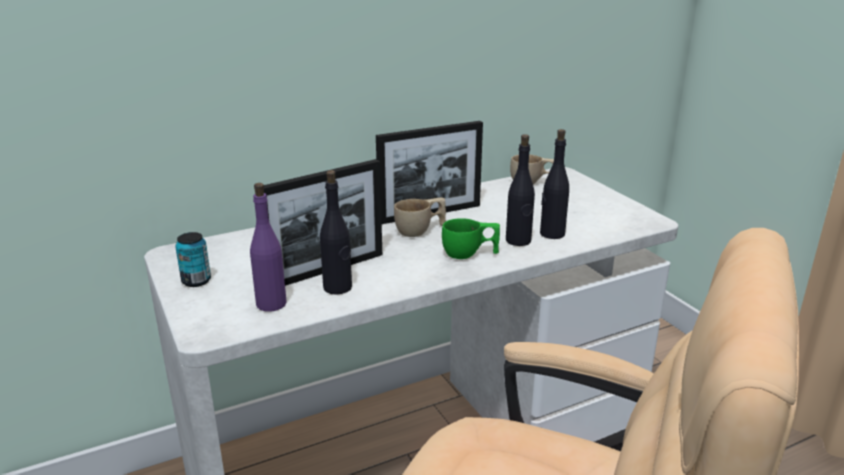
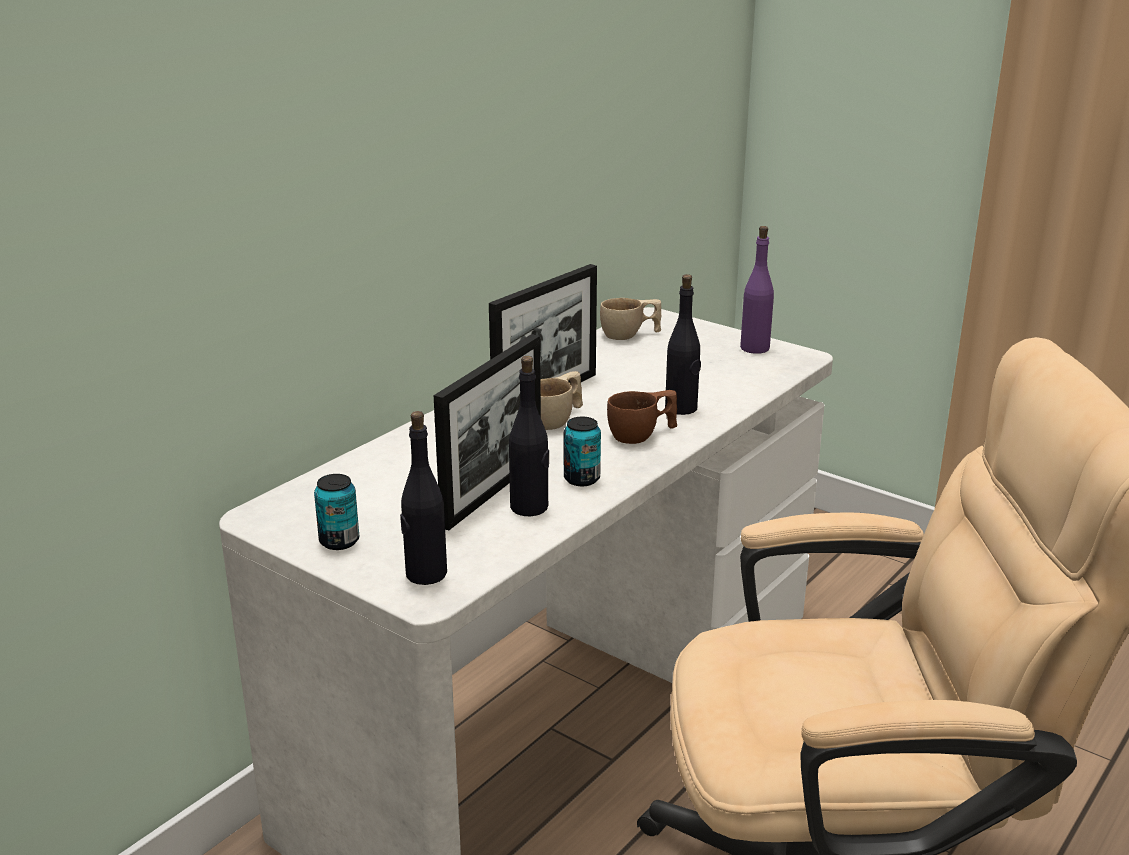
camera: 25 degrees left, 0 degrees up
purple bottle [250,183,287,312] -> purple bottle moved to [740,226,774,354]
green cup [442,218,500,259] -> brown cup [607,390,677,444]
black bottle [540,129,569,239] -> black bottle moved to [400,411,447,585]
none -> can [564,417,601,486]

